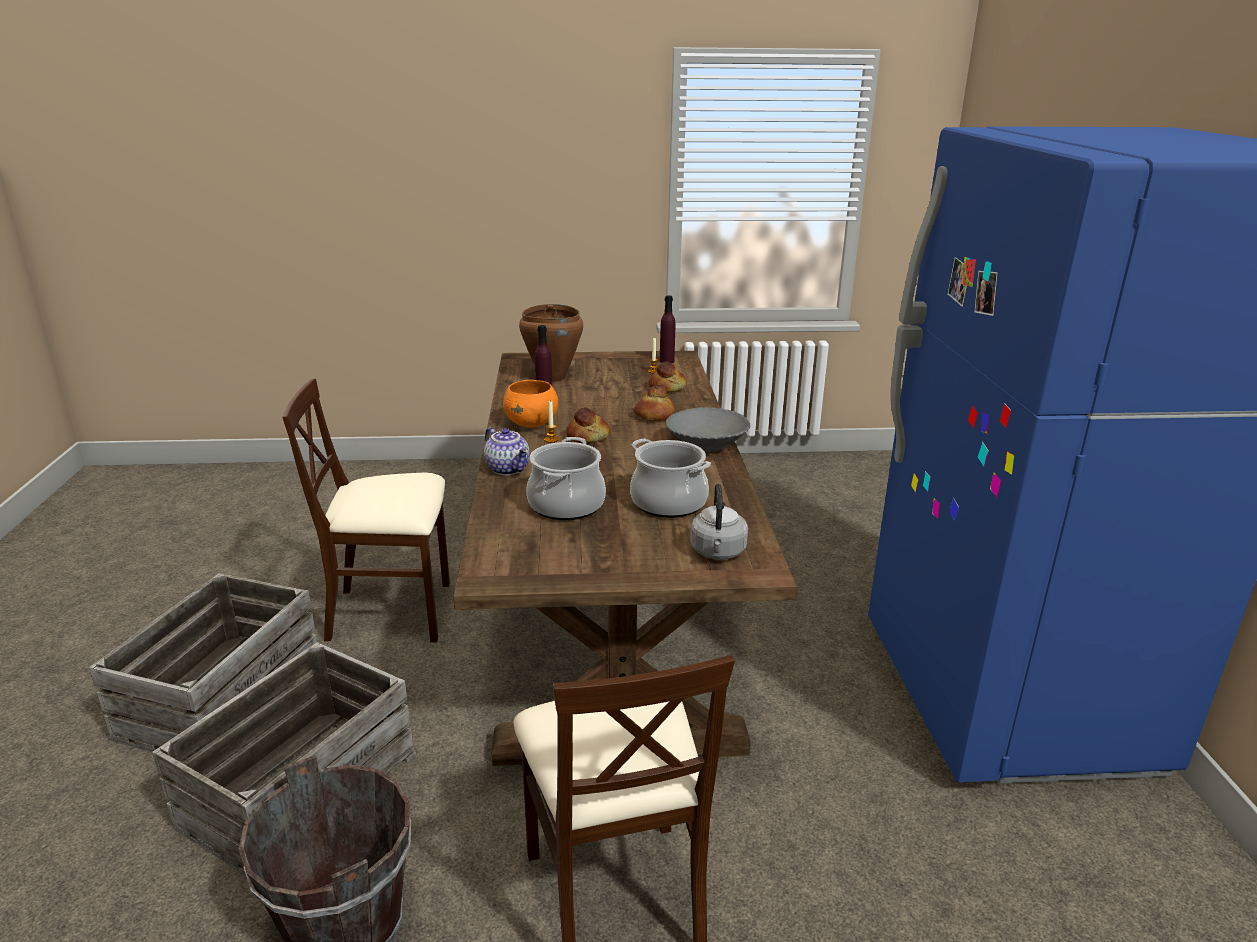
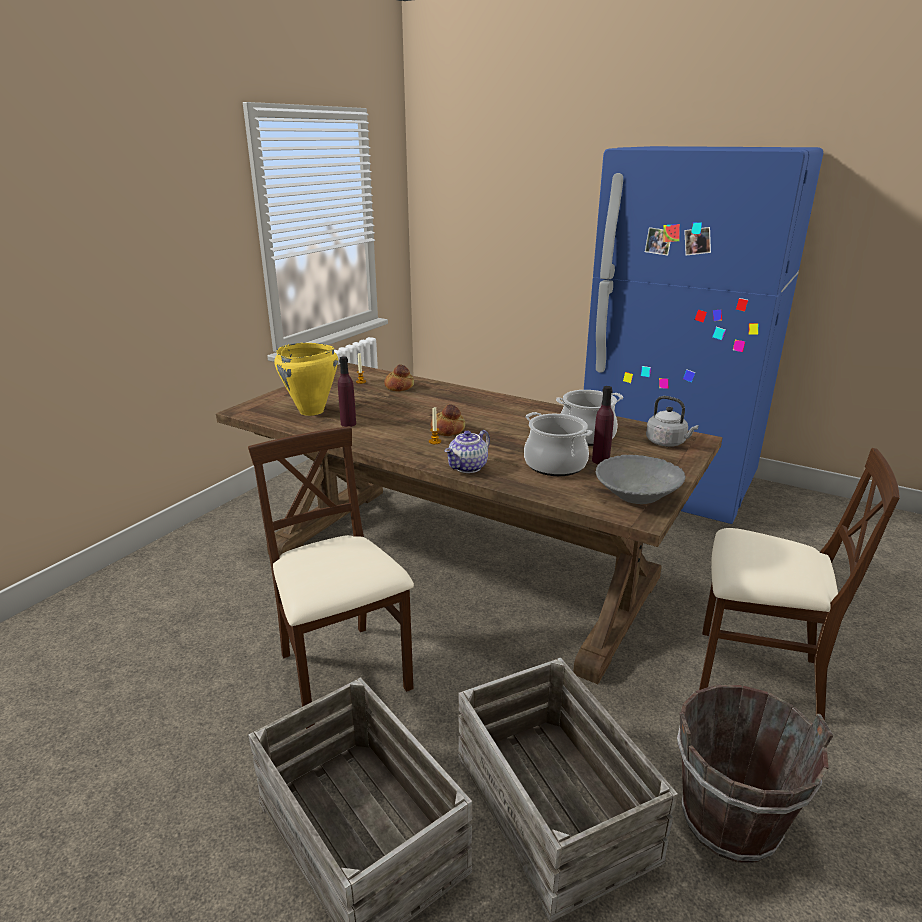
camera: 55 degrees left, 0 degrees up
beige chair [282,379,450,643] -> beige chair turned 120 degrees clockwise [248,426,414,729]
teapot [484,427,530,476] -> teapot turned 135 degrees clockwise [444,430,490,473]
orange bowl [503,380,558,428] -> none
brown cooking pot [519,304,583,382] -> yellow cooking pot [275,343,338,416]
bread [634,385,675,421] -> none
purple bottle [660,295,675,363] -> purple bottle moved to [592,386,614,464]
grey bowl [665,407,750,452] -> grey bowl moved to [596,455,685,504]

